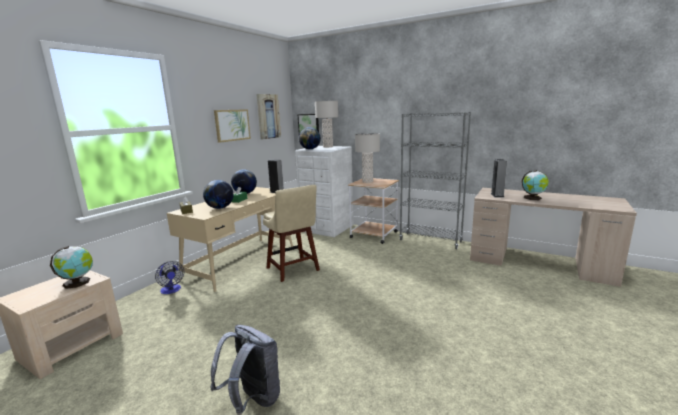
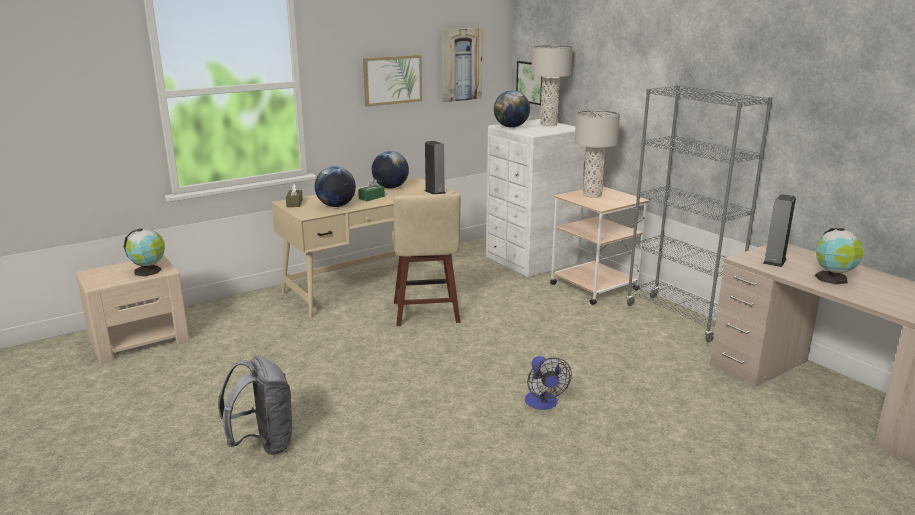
camera: 25 degrees right, 5 degrees up
fan [155,261,184,294] -> fan moved to [525,356,572,410]

